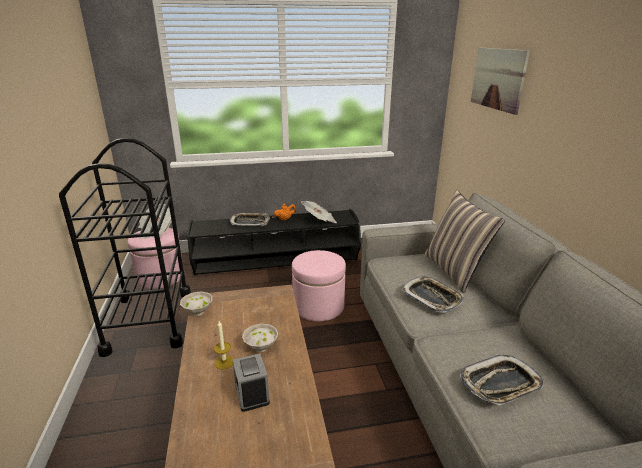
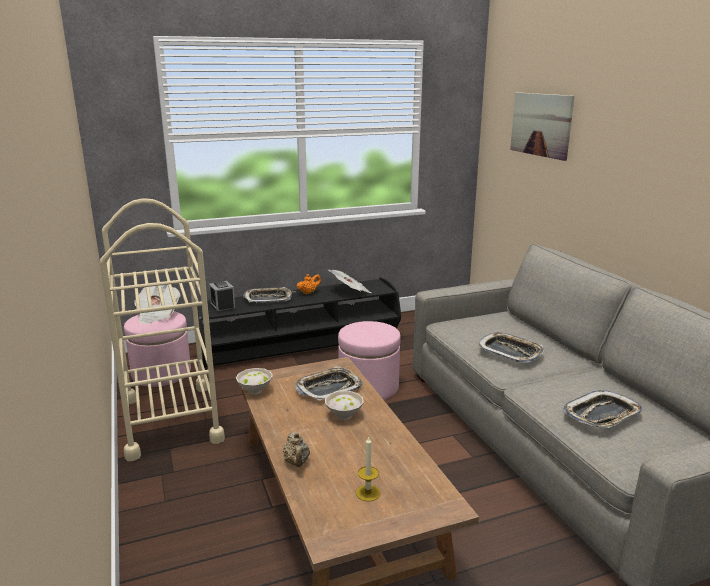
camera: 10 degrees left, 5 degrees down
black cart [59,138,191,357] -> beige cart [100,198,225,461]
candle [214,321,234,369] -> candle moved to [356,437,381,502]
alarm clock [233,354,270,412] -> alarm clock moved to [209,281,236,313]
pillow [424,190,505,293] -> none
none -> beige teapot [283,432,310,467]
none -> tray [295,366,363,401]

